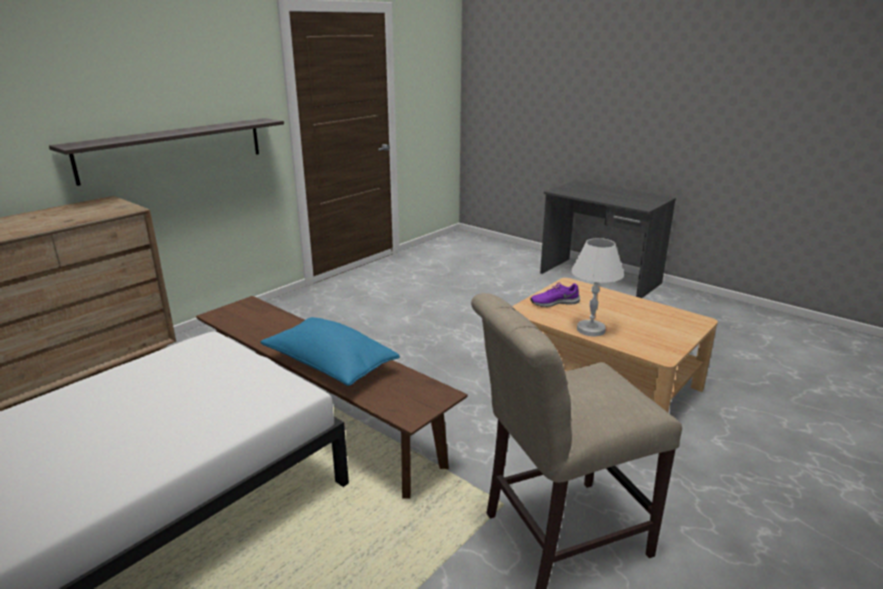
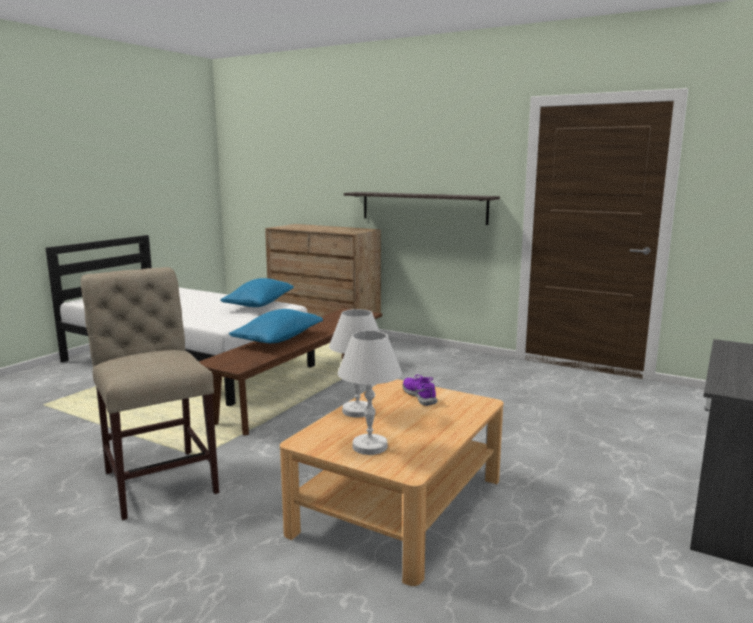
camera: 80 degrees right, 10 degrees down
none -> blue pillow [220,278,294,307]
none -> white table lamp [338,331,402,455]

